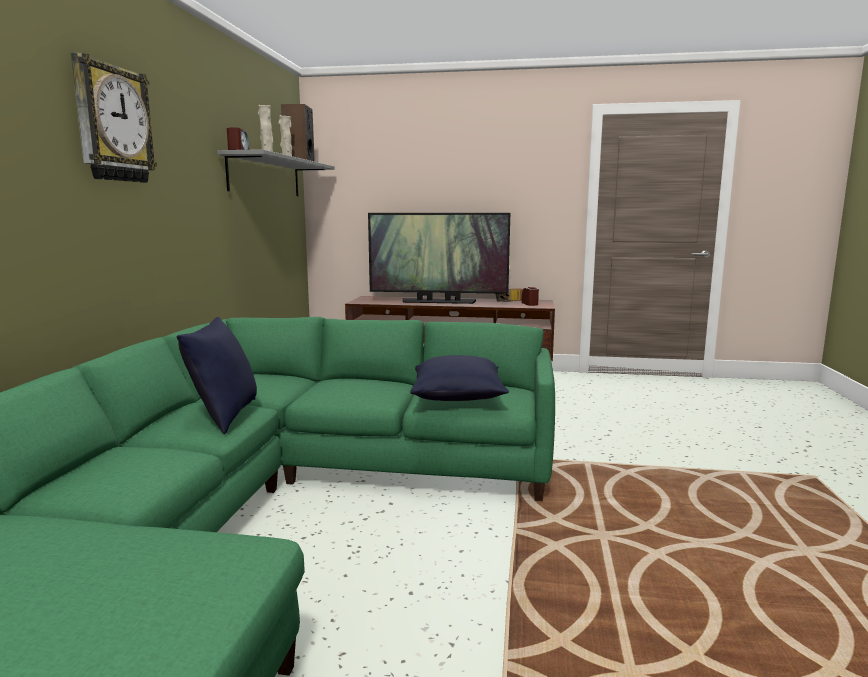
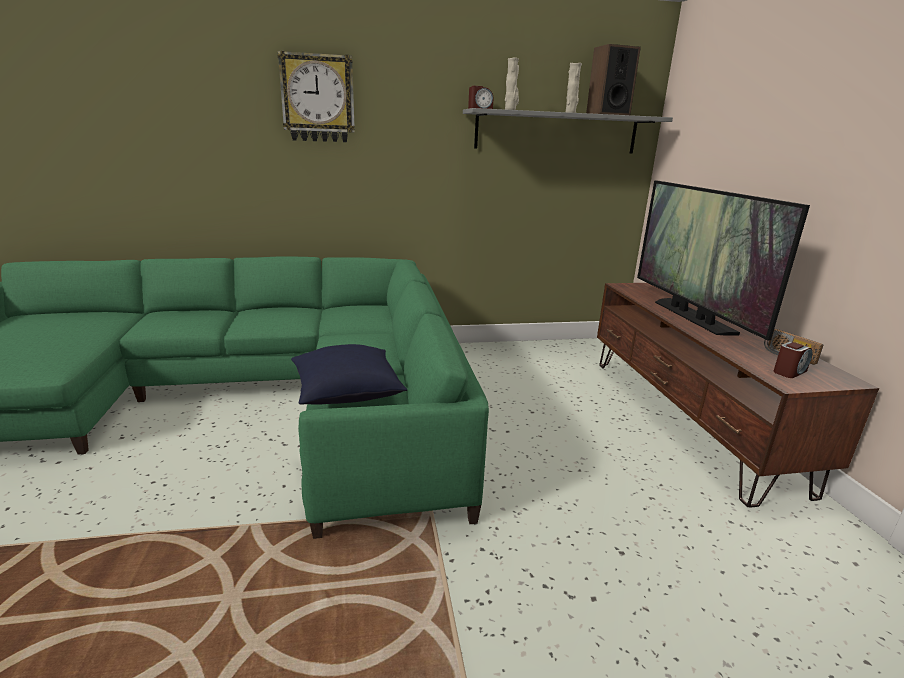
camera: 70 degrees right, 10 degrees up
blue pillow [176,317,257,434] -> none

